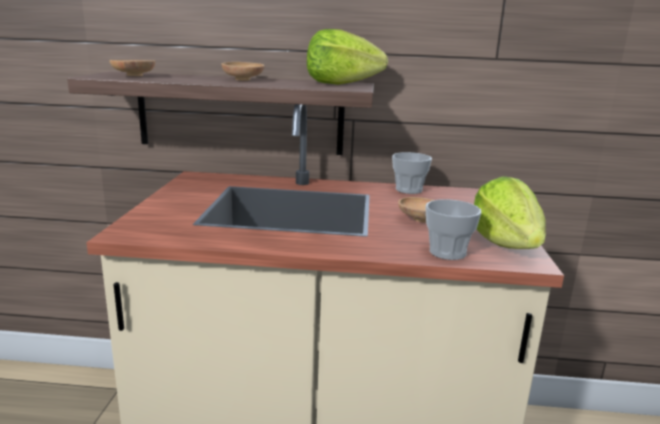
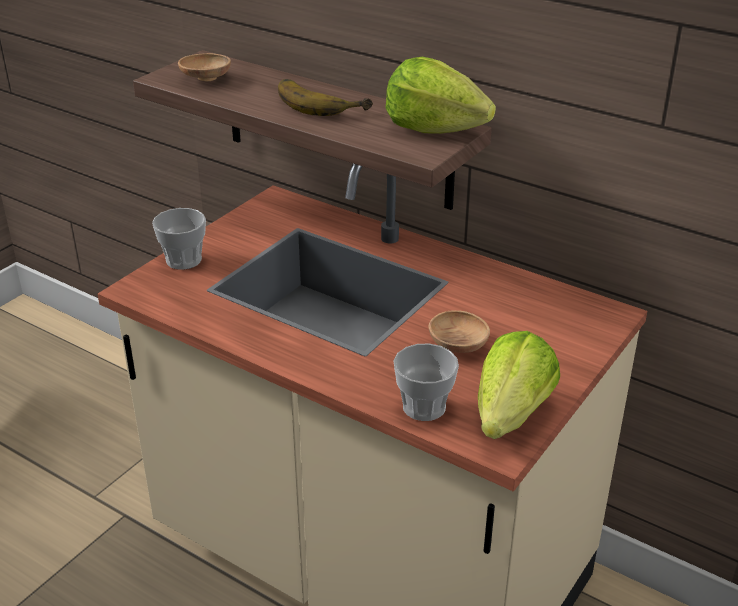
camera: 30 degrees right, 15 degrees up
brown bowl [221,62,265,81] -> banana [278,79,373,116]
cup [392,152,432,194] -> cup moved to [152,208,206,270]

